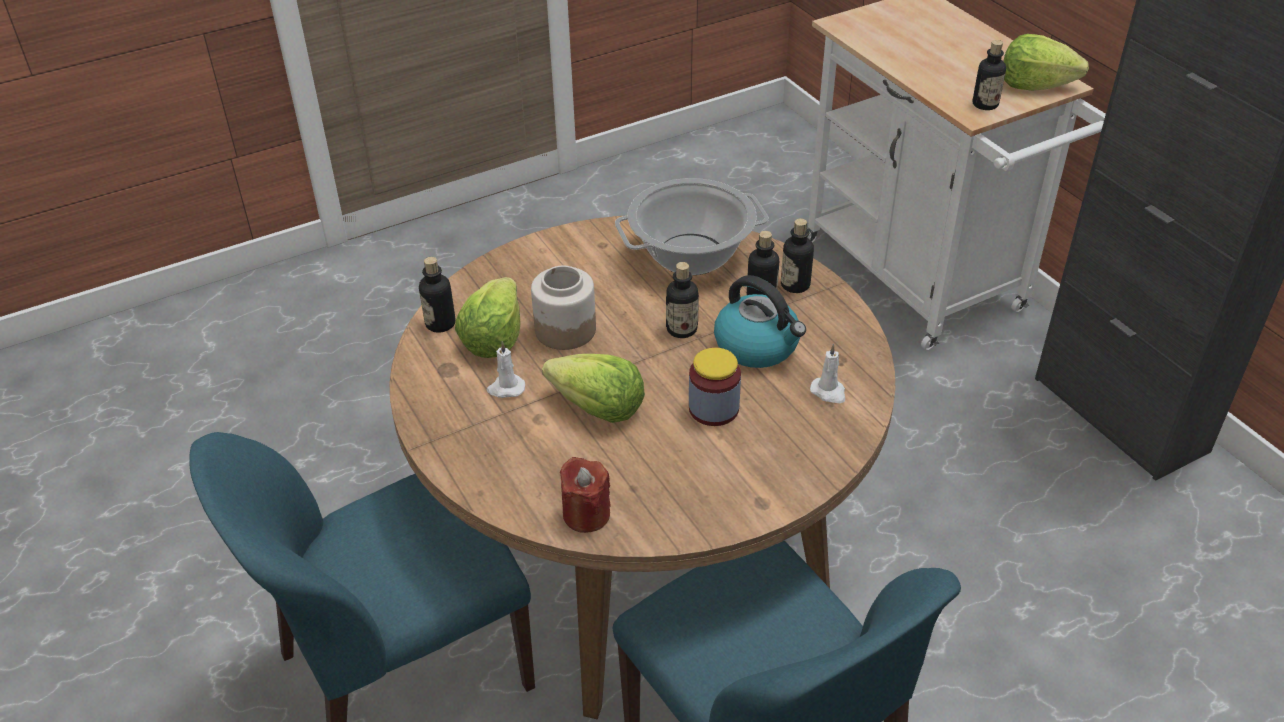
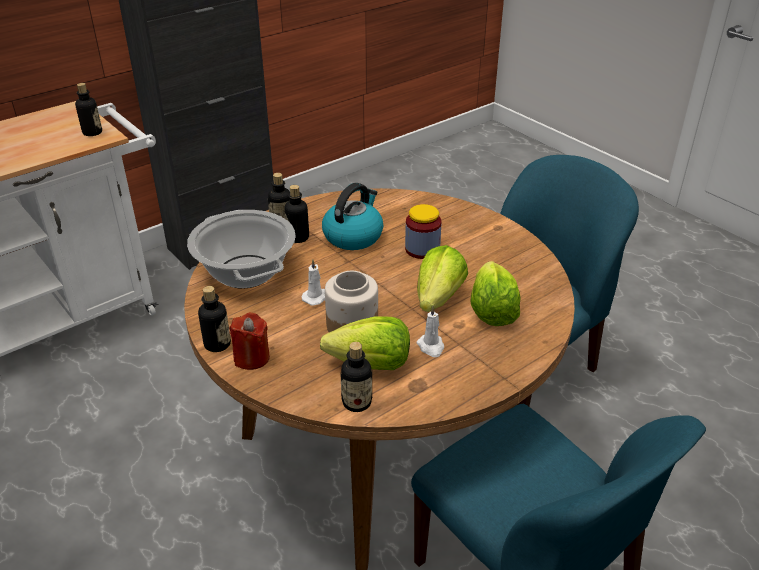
camera: 100 degrees left, 5 degrees down
red candle [560,457,611,533] -> red candle moved to [229,312,270,370]
bottle [666,262,699,338] -> bottle moved to [198,286,231,352]
white candle [810,344,845,403] -> white candle moved to [301,260,325,306]
lettuce [1003,34,1089,91] -> lettuce moved to [470,261,521,326]

